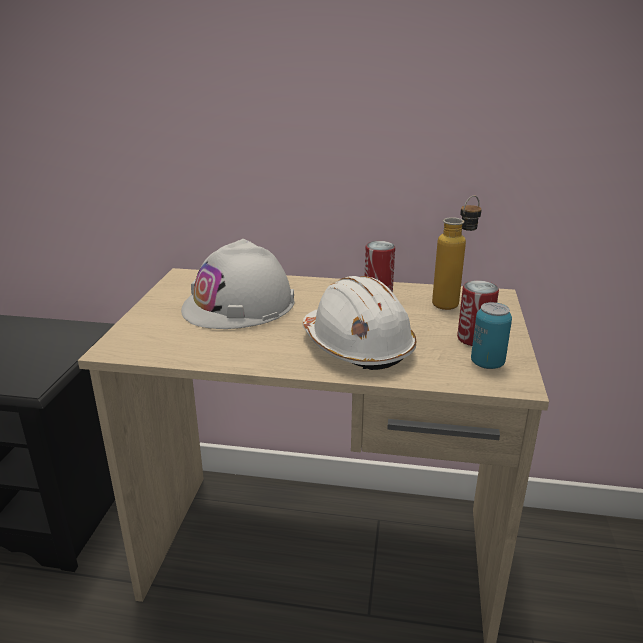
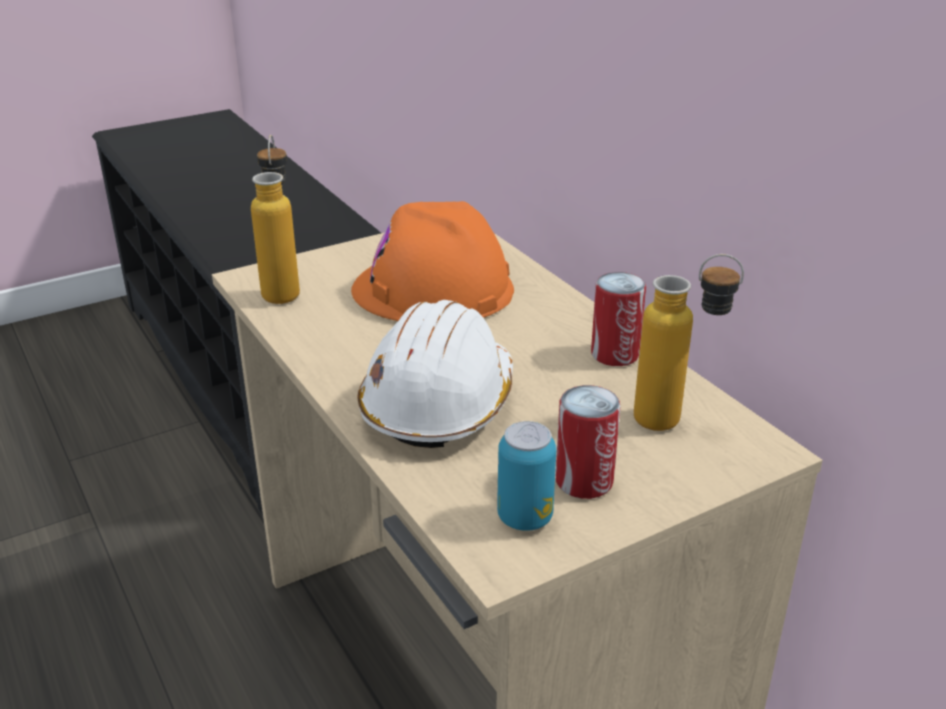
camera: 50 degrees right, 5 degrees up
white hard hat [181,239,294,329] -> orange hard hat [351,201,514,321]
none -> bottle [251,135,300,304]

